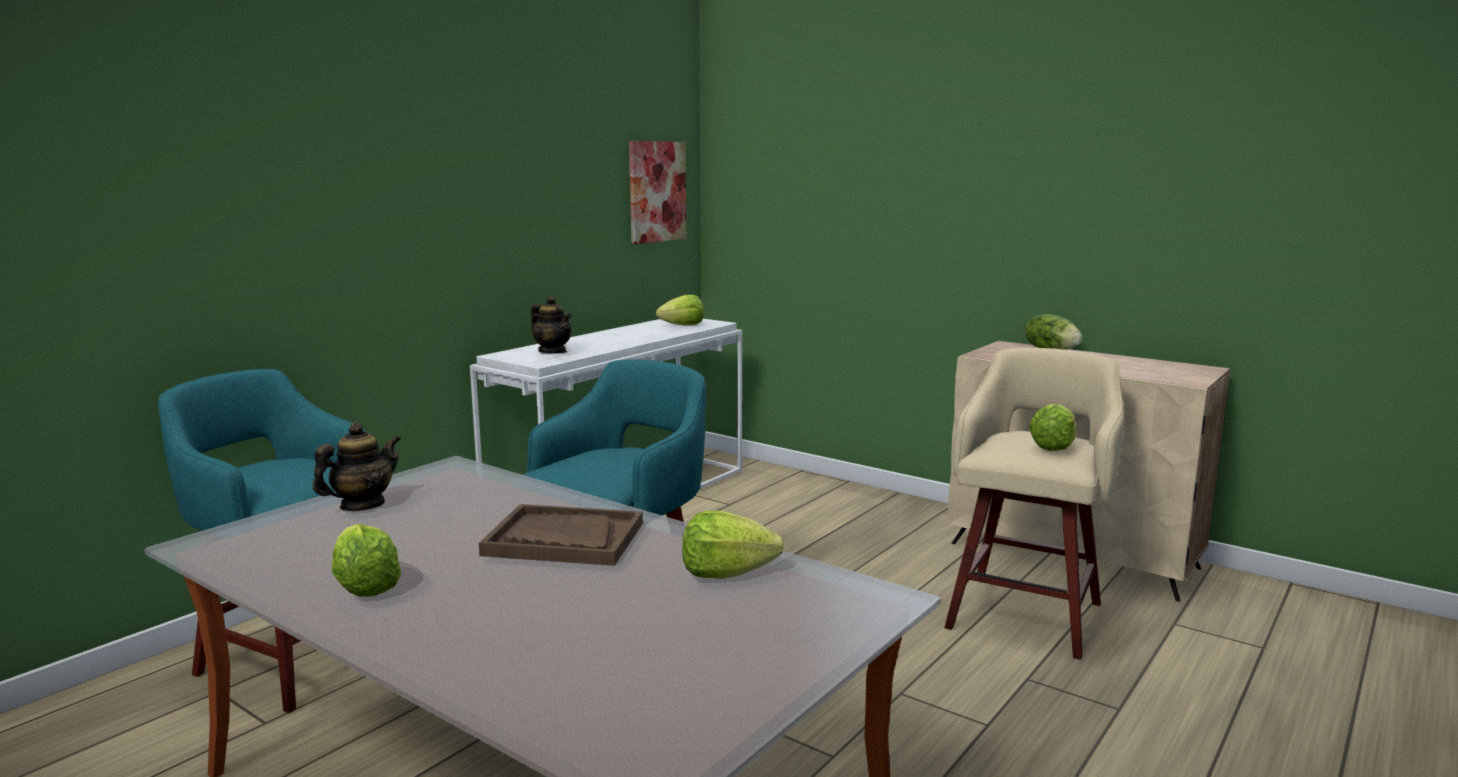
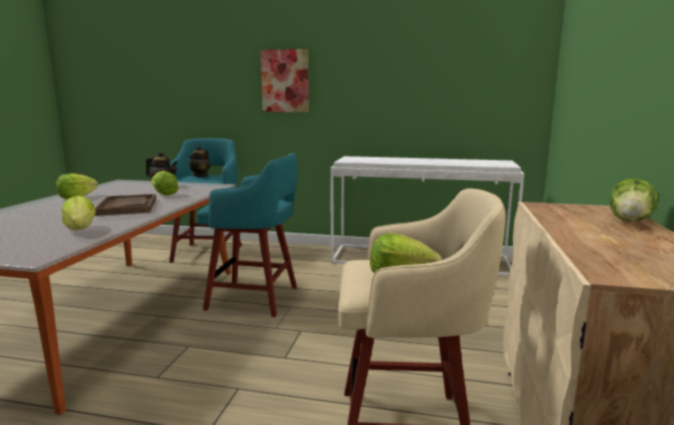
camera: 65 degrees right, 0 degrees up
teapot [531,296,572,354] -> teapot moved to [189,145,211,177]
picture [629,141,686,244] -> picture moved to [260,49,309,112]
lettuce [656,295,704,326] -> lettuce moved to [152,171,179,196]

